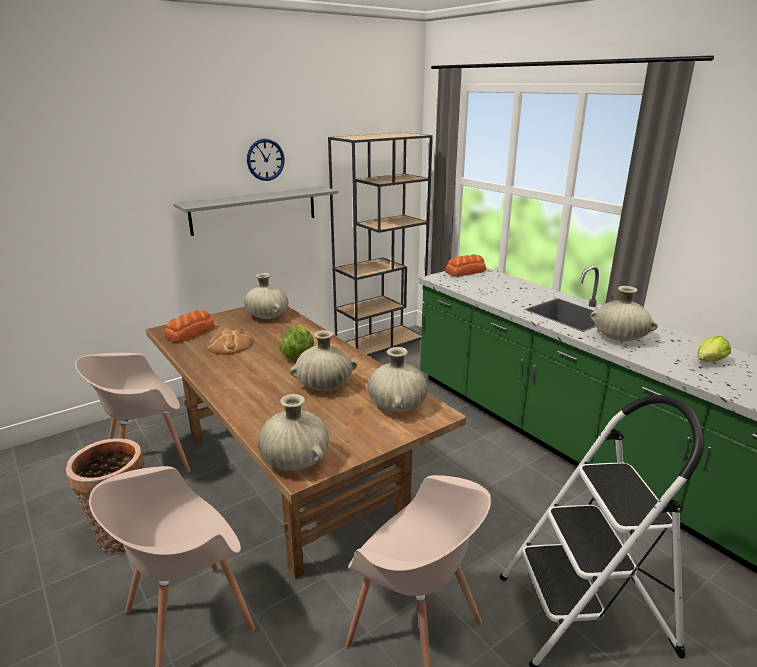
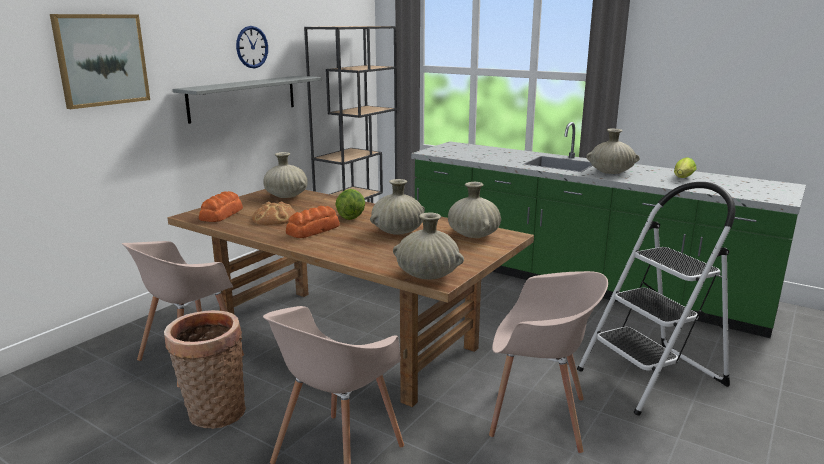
camera: 20 degrees left, 5 degrees down
bread [445,254,486,277] -> bread moved to [286,206,340,238]
none -> picture [50,14,150,109]

